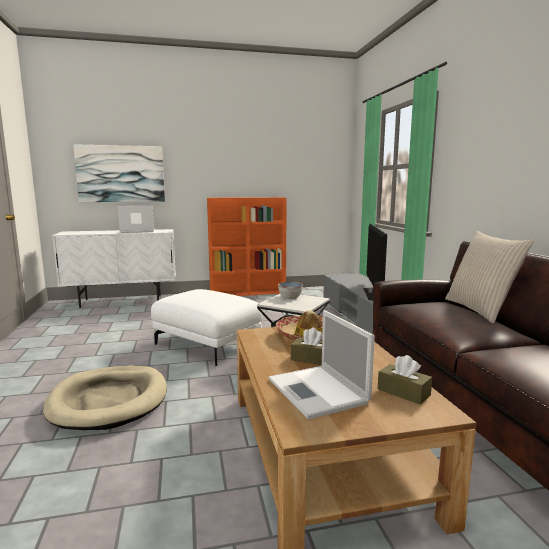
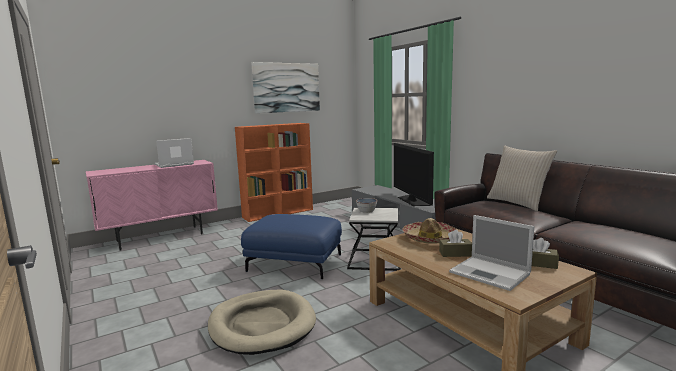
camera: 20 degrees left, 0 degrees up
white cabinet [52,229,176,308] -> pink cabinet [86,160,218,251]
picture [73,144,165,202] -> picture moved to [251,62,320,113]
white ottoman [151,289,263,366] -> blue ottoman [241,214,342,279]

